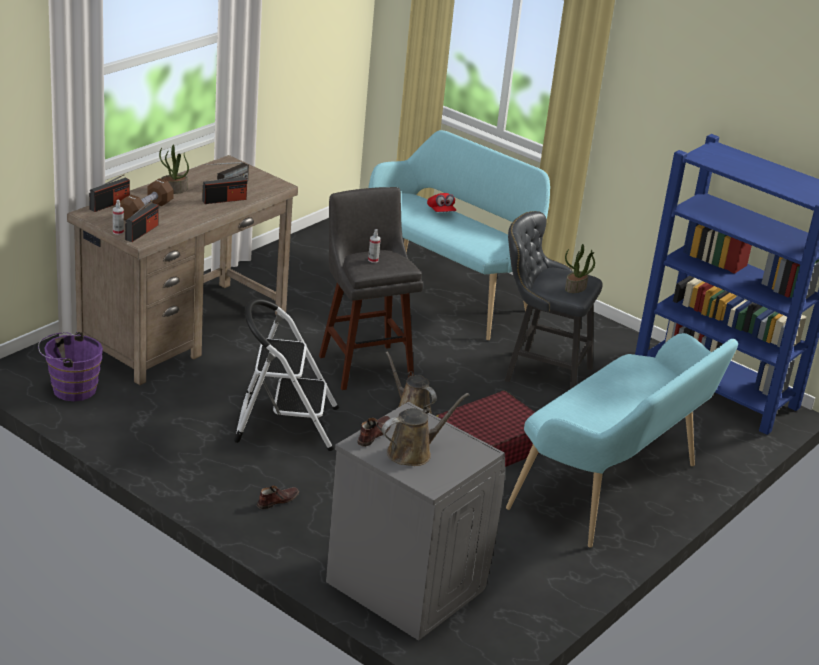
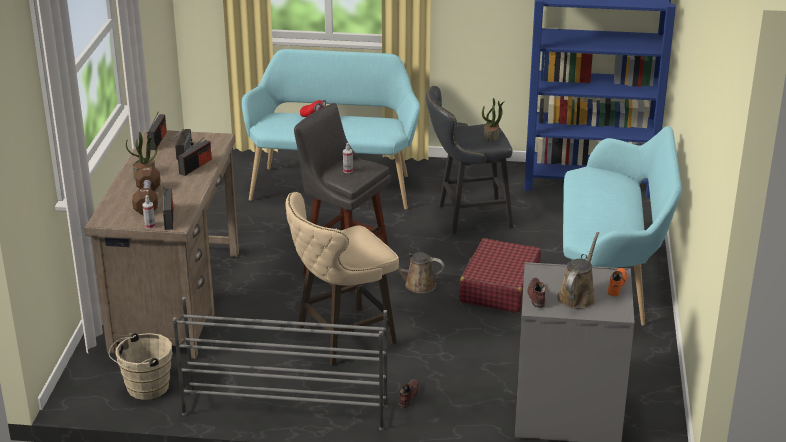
camera: 30 degrees left, 0 degrees up
purple bucket [38,332,103,401] -> beige bucket [109,333,172,400]
radio [89,174,130,212] -> radio moved to [147,112,167,150]
step ladder [234,299,339,451] -> beige stool [285,192,399,366]
none -> grey shoe rack [173,297,388,430]
none -> orange shoe [608,268,627,297]

